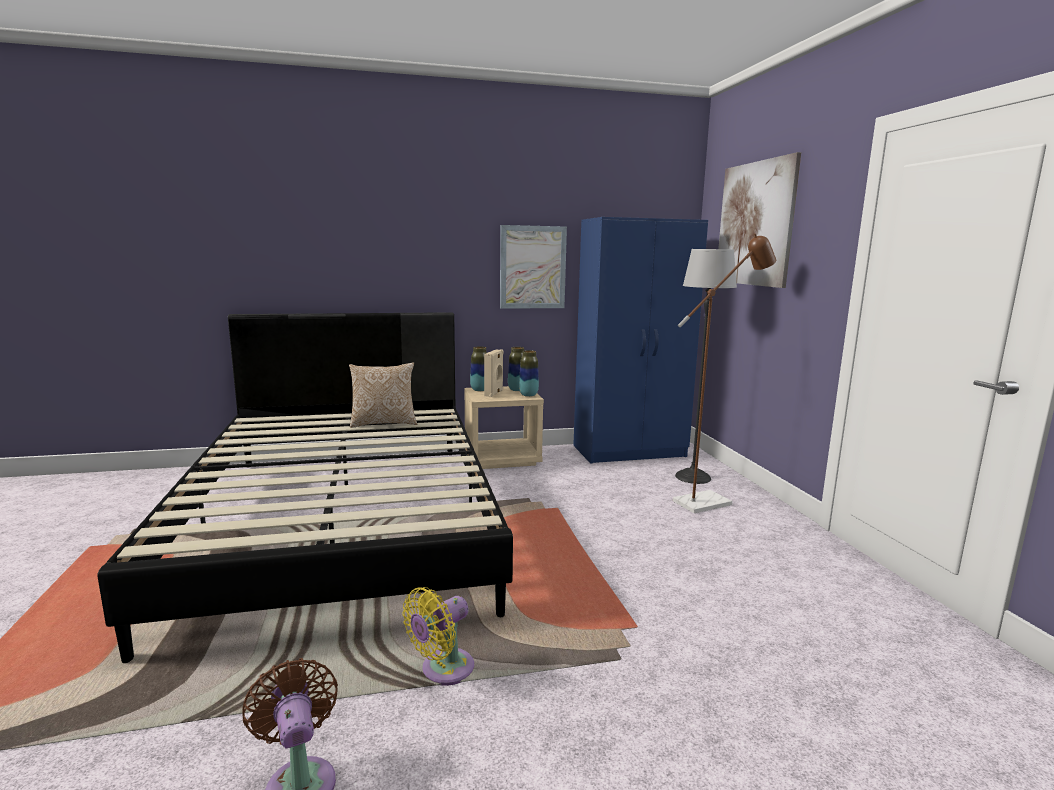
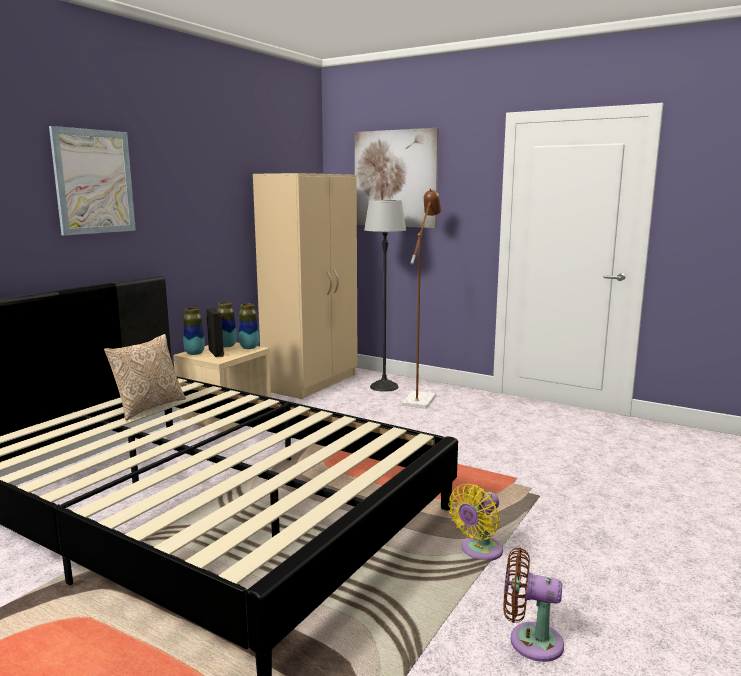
camera: 45 degrees left, 0 degrees up
yellow fan [403,587,474,686] -> yellow fan turned 45 degrees clockwise [448,483,503,561]
beige speaker [484,349,504,397] -> black speaker [206,308,224,357]
picture [500,225,567,309] -> picture moved to [49,126,136,236]
blue wardrobe [573,217,708,463] -> beige wardrobe [253,173,358,399]

